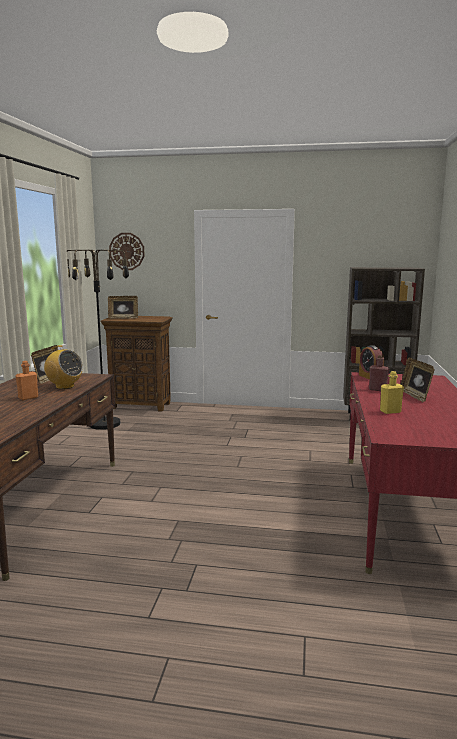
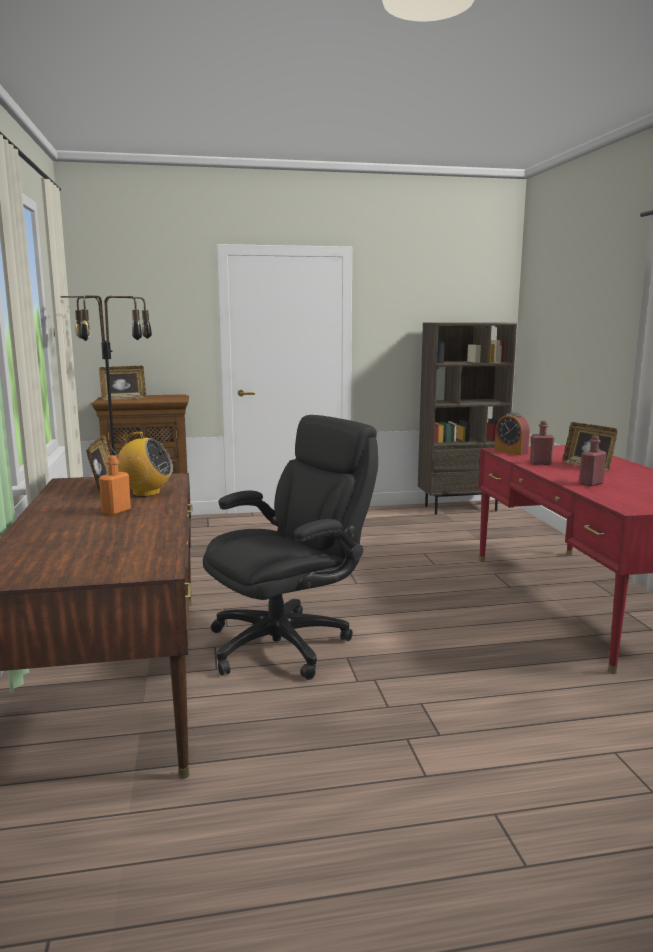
camera: 20 degrees left, 0 degrees up
wall clock [109,233,145,270] -> none
yellow bottle [380,371,404,414] -> red bottle [579,435,607,486]
none -> black office chair [203,415,378,680]

